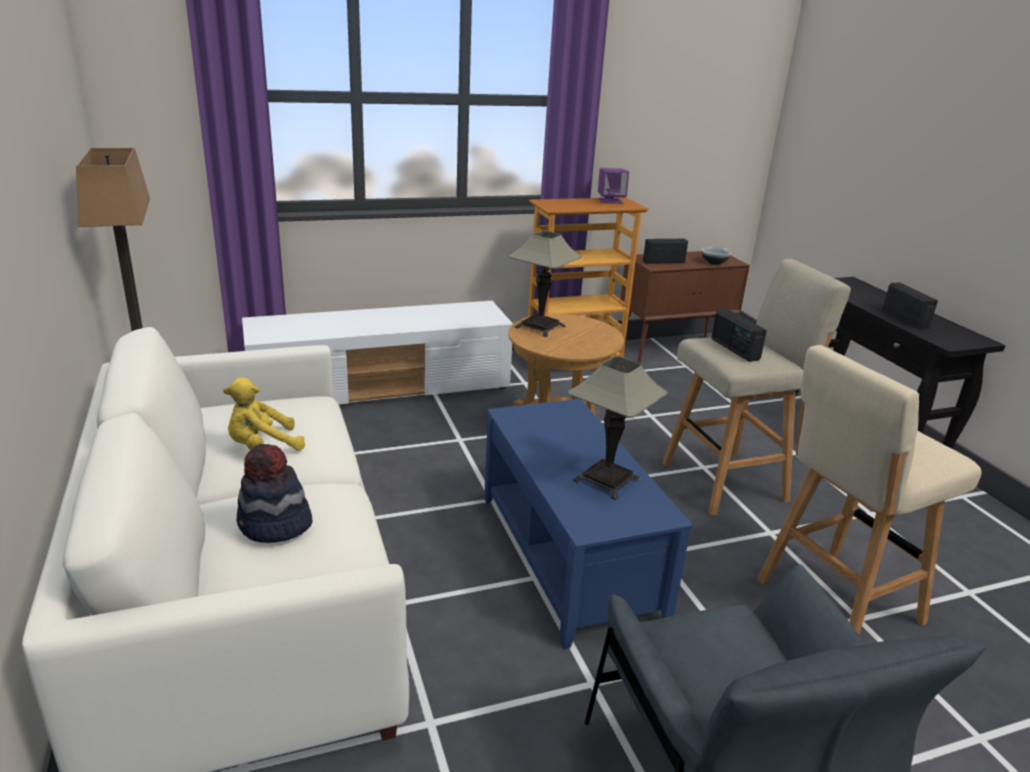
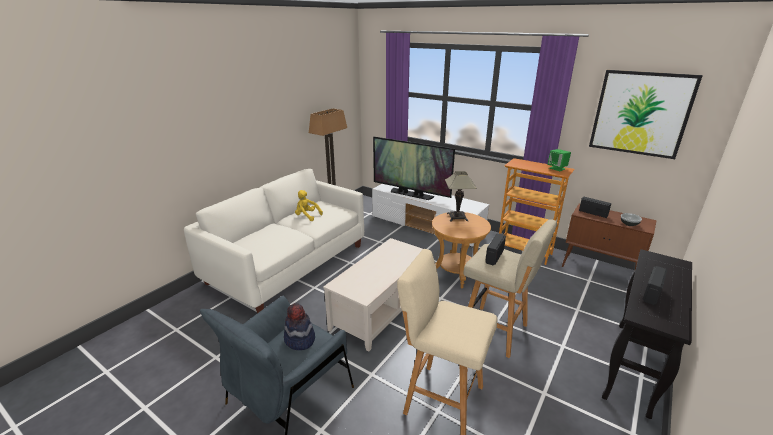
camera: 55 degrees right, 0 degrees up
hat [236,444,312,543] -> hat moved to [284,303,315,350]
blue coffee table [484,399,693,649] -> beige coffee table [323,238,423,352]
table lamp [568,356,668,500] -> none
purple speaker [598,168,629,204] -> green speaker [547,149,571,171]
none -> television [373,137,455,200]
none -> picture [589,70,703,159]

